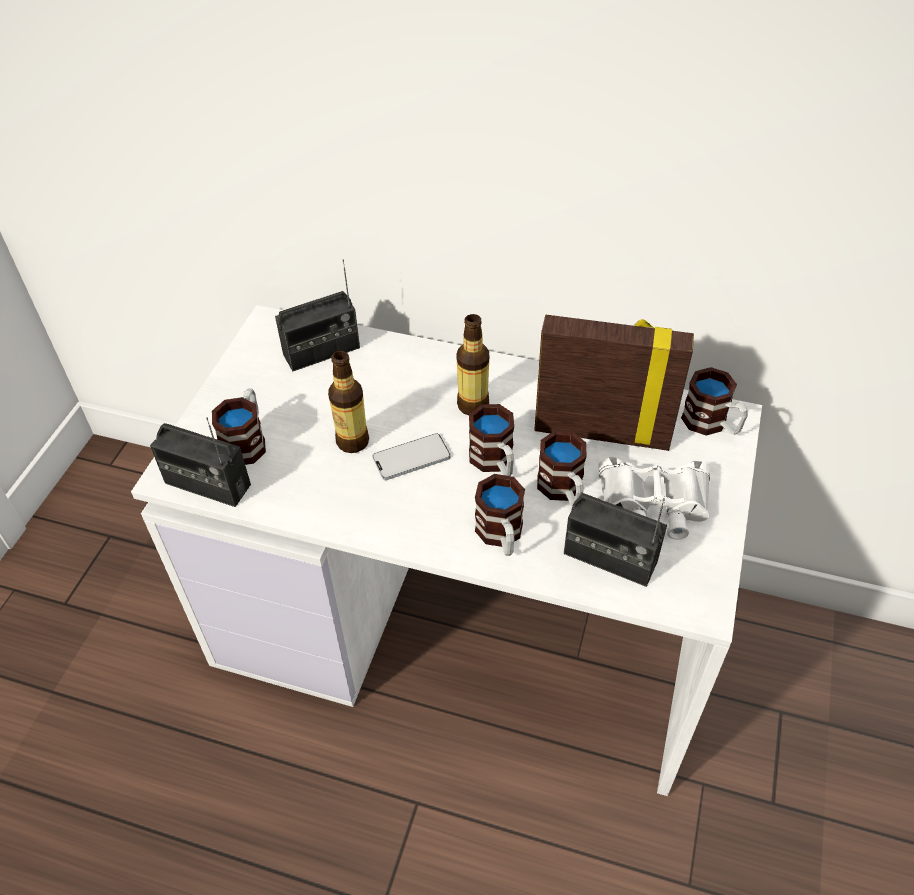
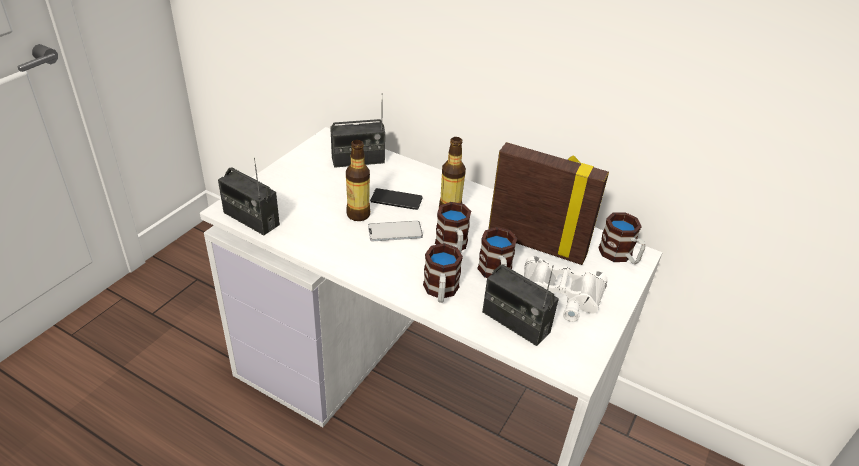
camera: 10 degrees right, 10 degrees down
mug [212,388,266,465] -> none
none -> phone [370,188,423,210]

